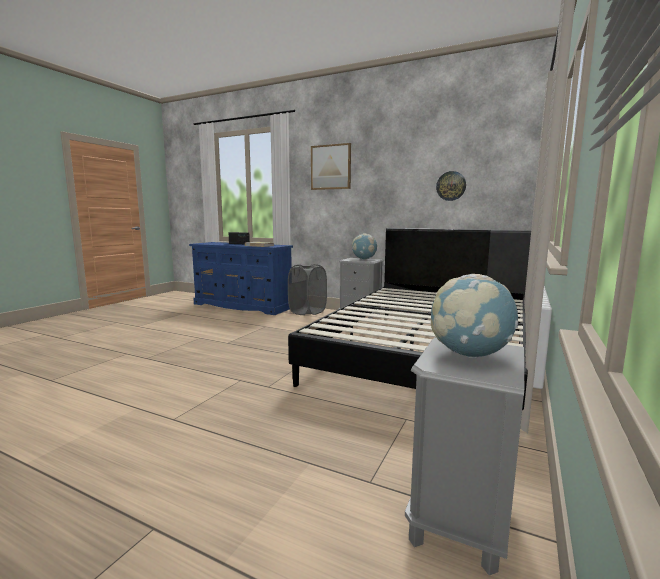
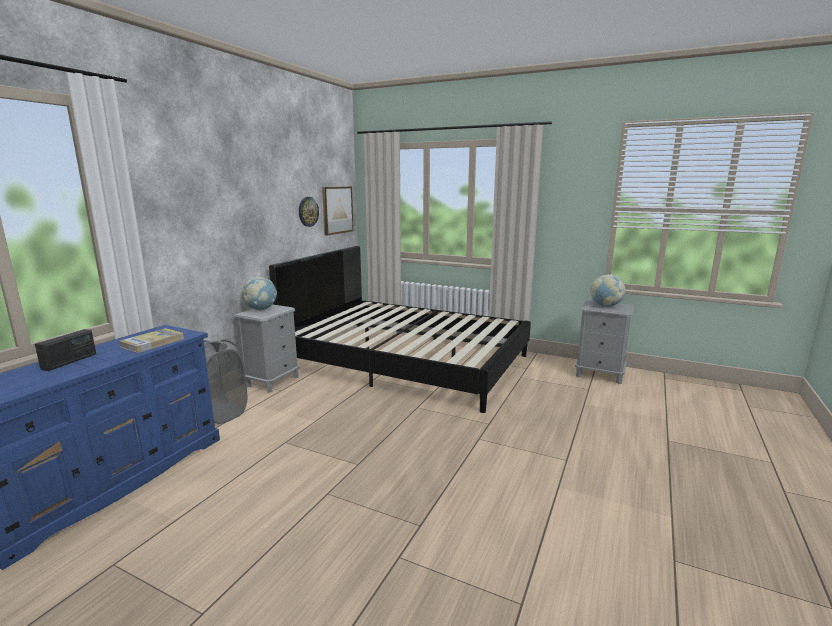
camera: 90 degrees left, 5 degrees up
picture [311,143,351,190] -> picture moved to [322,187,353,236]

